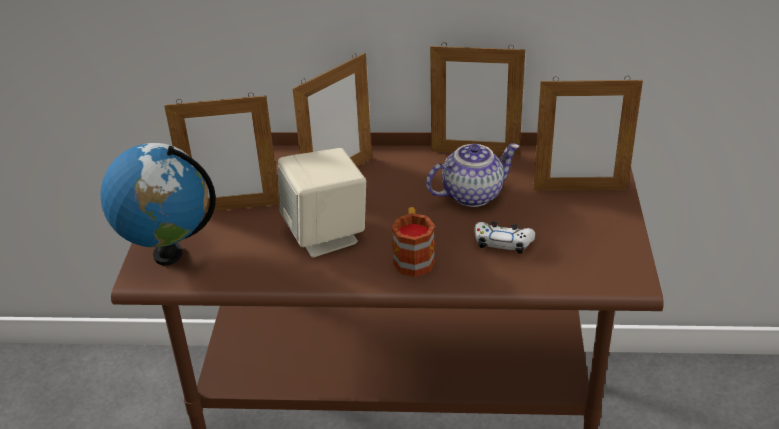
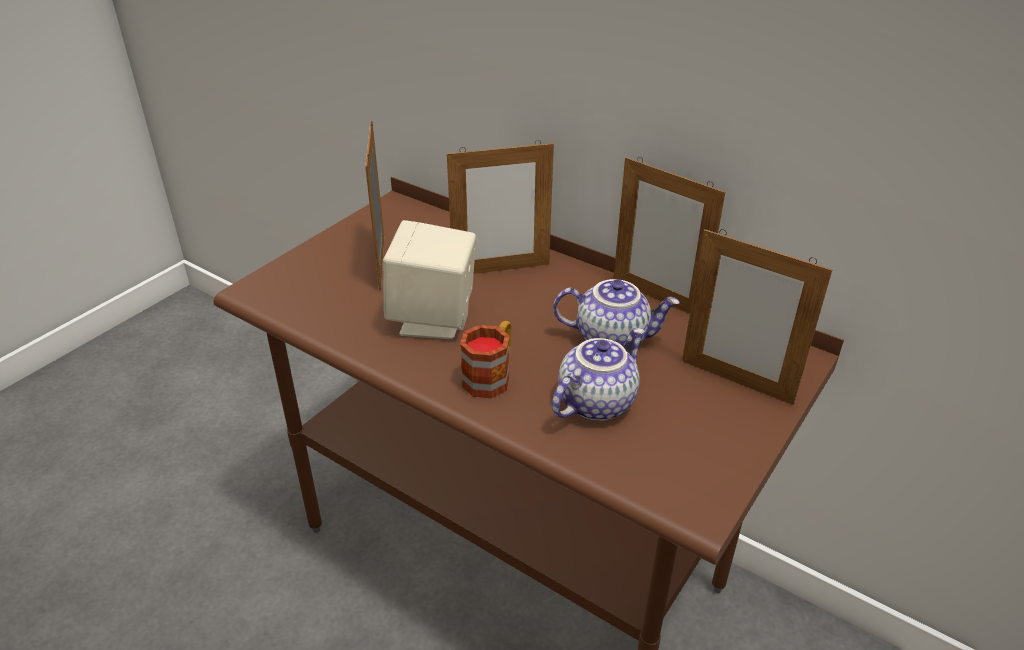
camera: 30 degrees right, 0 degrees up
globe [100,143,216,266] -> none
picture frame [164,94,279,212] -> picture frame turned 60 degrees clockwise [365,120,384,291]
white game controller [475,221,535,254] -> teapot [552,328,645,421]

